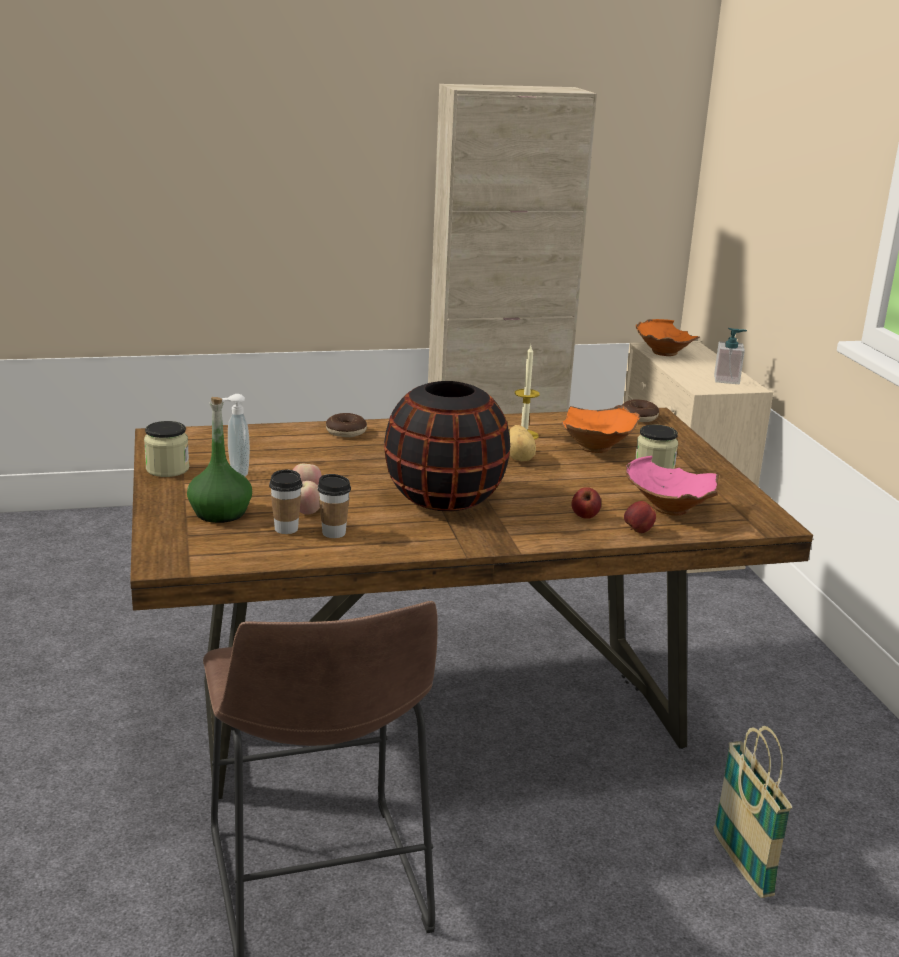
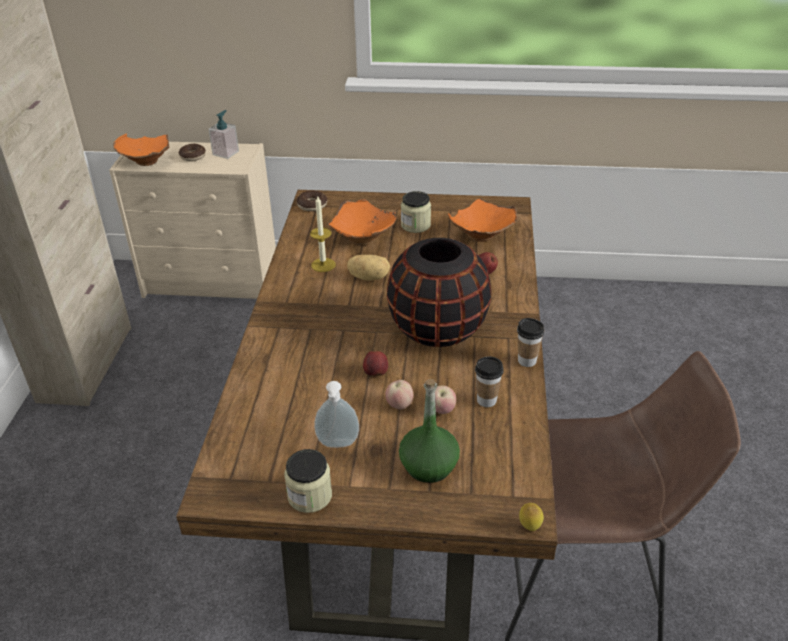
camera: 70 degrees left, 15 degrees up
cup [269,469,303,534] -> cup moved to [517,318,544,367]
donut [326,413,367,437] -> donut moved to [179,144,206,162]
apple [624,501,656,533] -> apple moved to [363,351,388,377]
pink bowl [626,456,719,516] -> orange bowl [448,198,518,242]
basket [714,726,792,898] -> none
none -> lemon [519,503,544,531]

